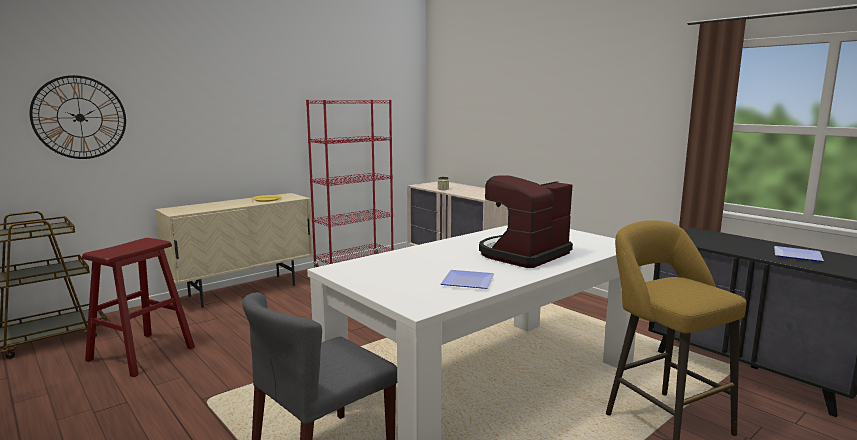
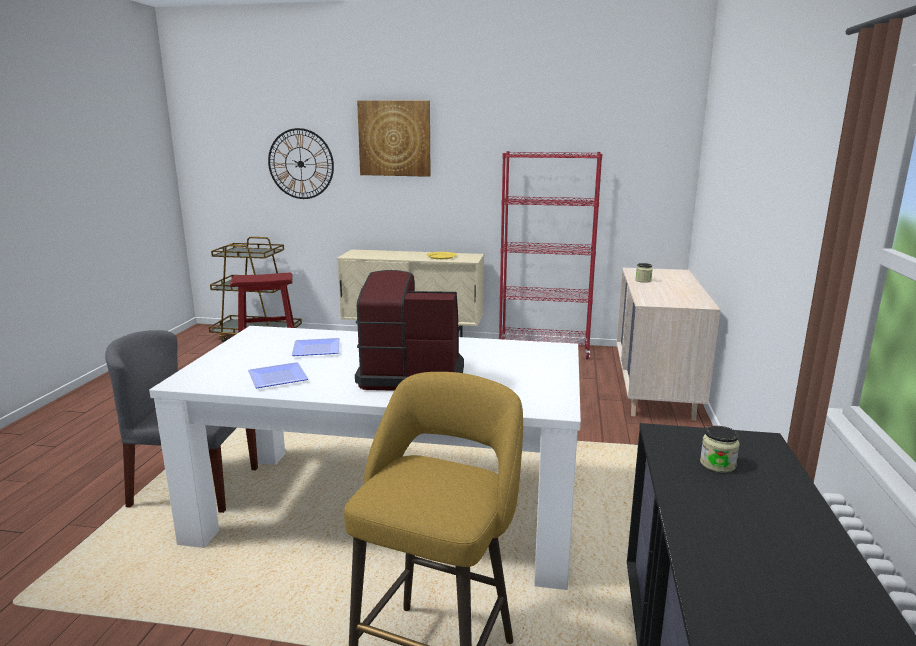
camera: 50 degrees right, 5 degrees up
plate [774,246,824,262] -> plate moved to [291,338,340,356]
none -> picture [357,100,430,177]
none -> jar [700,426,740,473]

